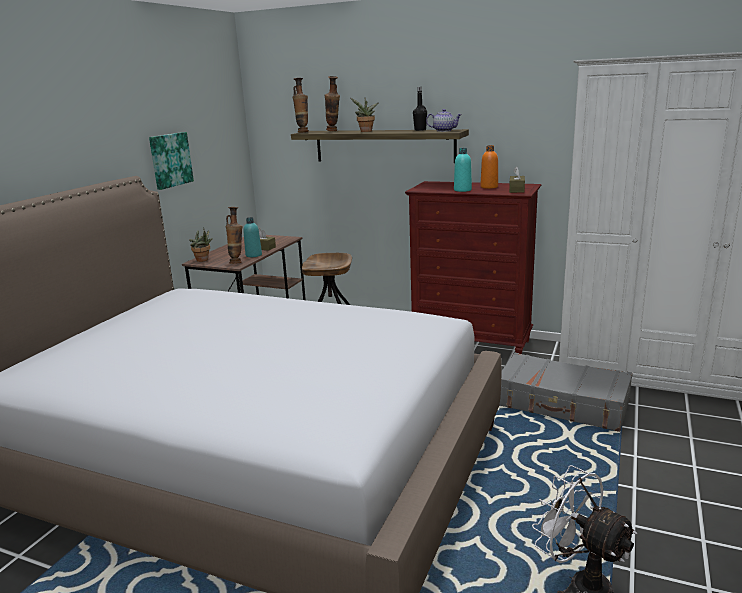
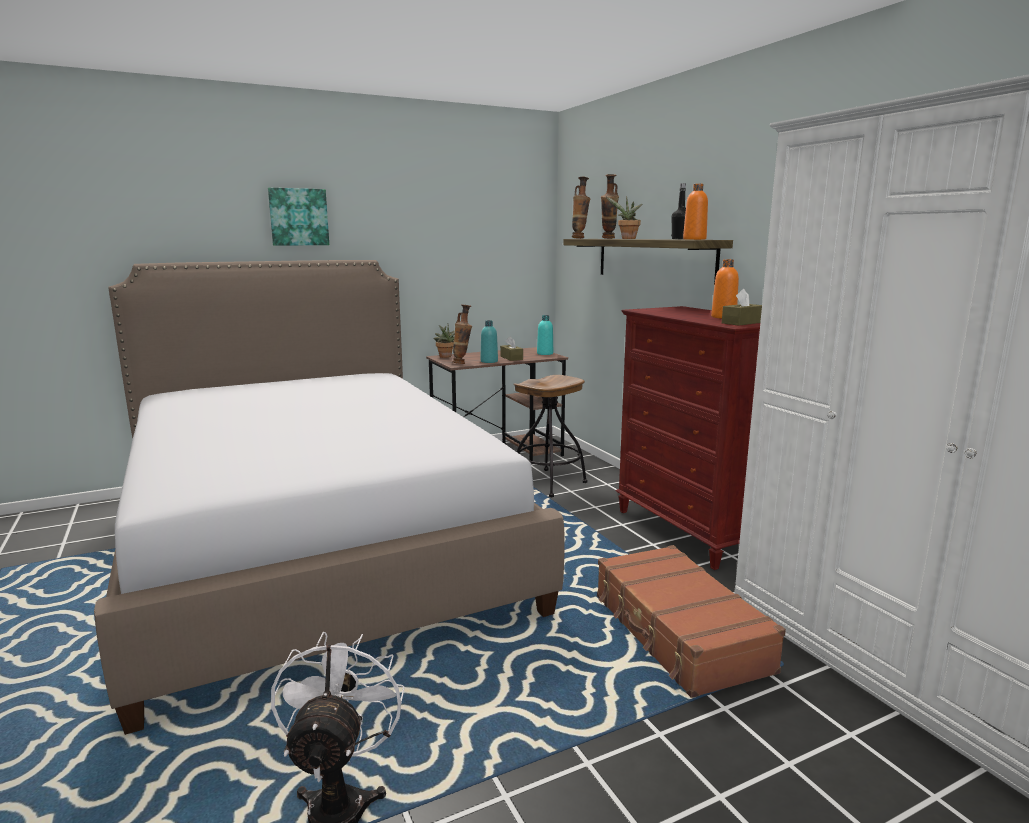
camera: 40 degrees right, 5 degrees down
picture [149,132,194,190] -> picture moved to [268,187,329,246]
teapot [426,109,462,132] -> orange bottle [683,184,708,240]
turquoise bottle [454,148,472,192] -> turquoise bottle moved to [537,315,553,355]
grey suitcase [499,353,633,432] -> brown suitcase [597,545,786,698]

